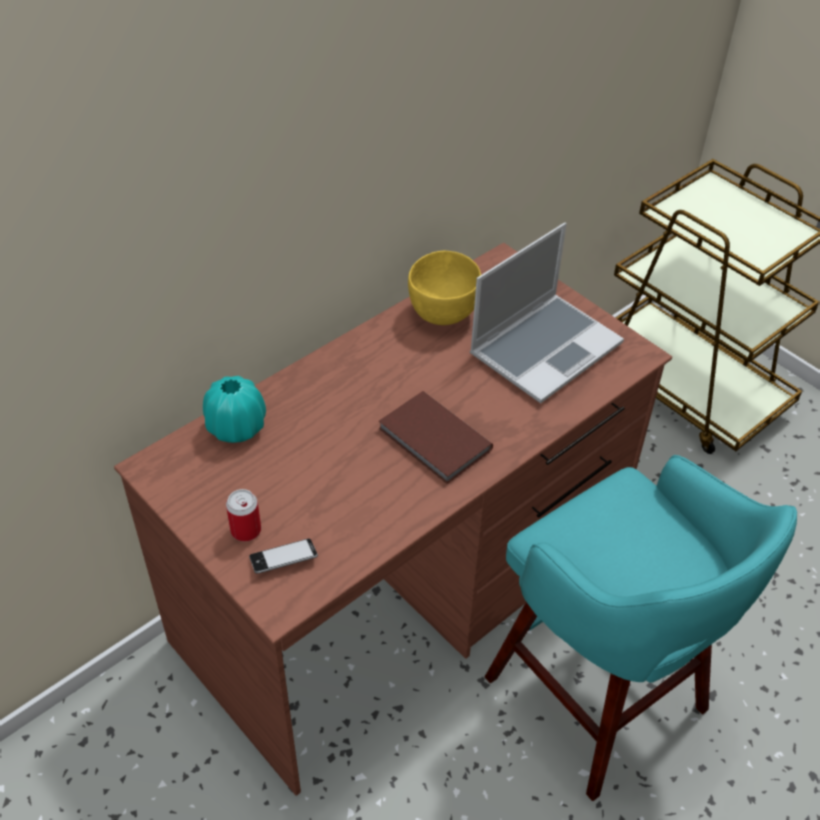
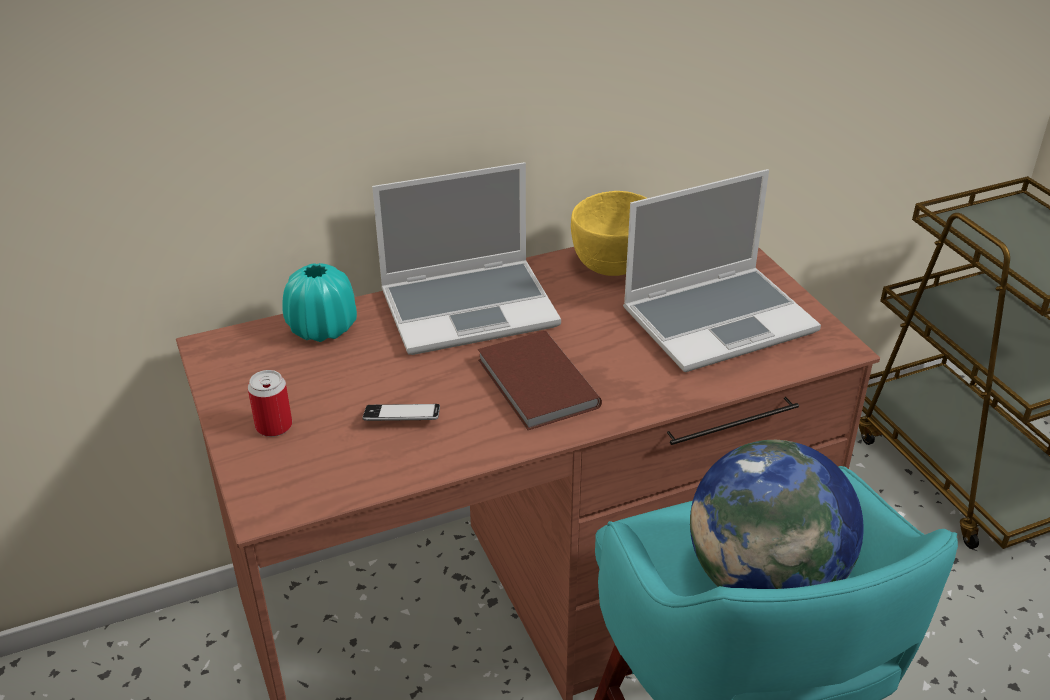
camera: 20 degrees right, 10 degrees down
phone [249,539,318,574] -> phone moved to [362,404,440,421]
none -> laptop [372,162,561,355]
none -> globe [690,440,864,589]

